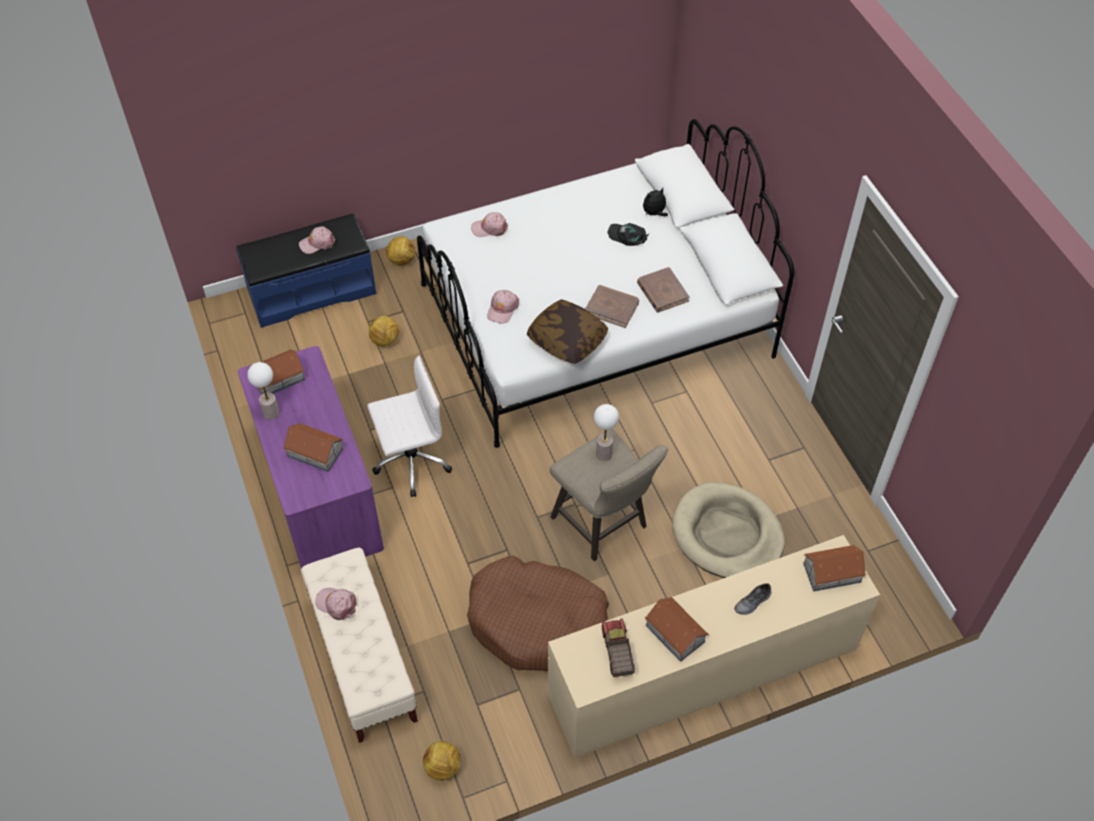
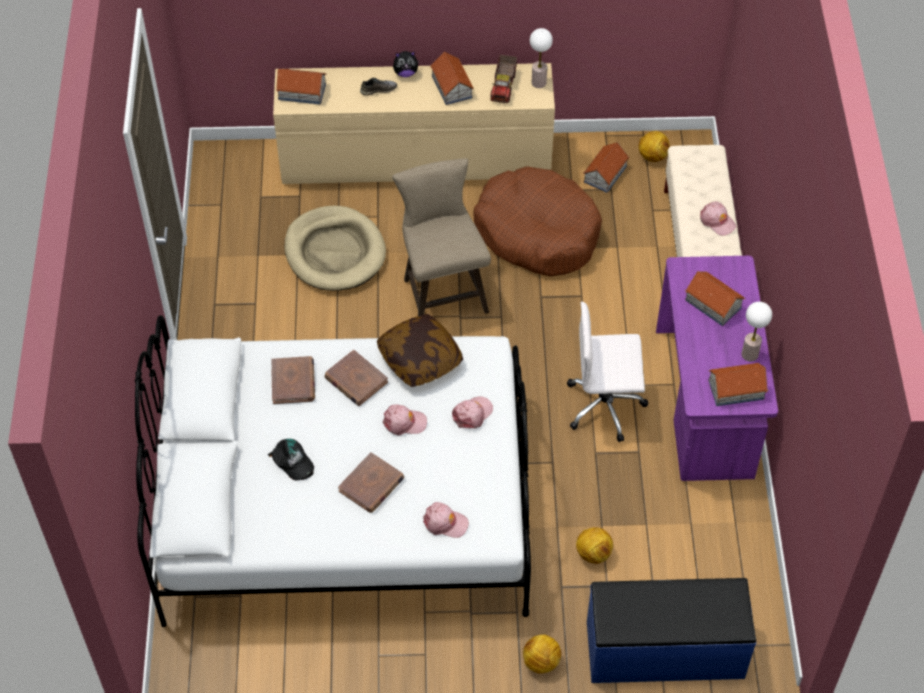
camera: 160 degrees left, 0 degrees up
pink cap [299,226,335,254] -> pink cap moved to [383,404,427,436]
table lamp [594,404,619,461] -> table lamp moved to [530,28,553,88]
plush toy [643,188,668,216] -> plush toy moved to [393,51,419,77]
none -> brown book [338,452,404,513]
none -> toy house [583,142,629,193]

